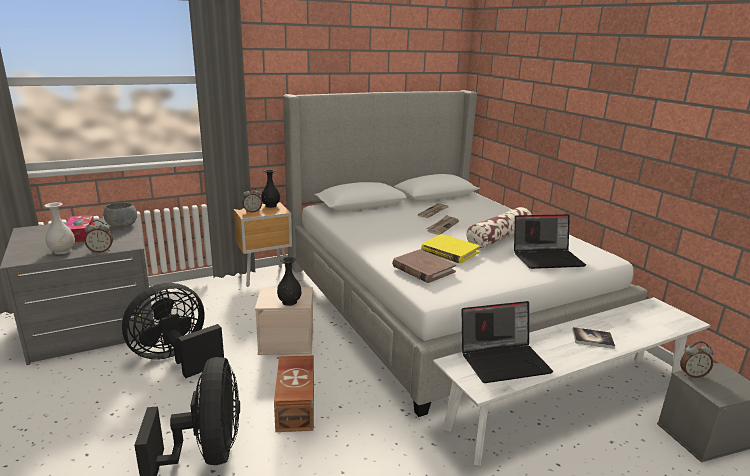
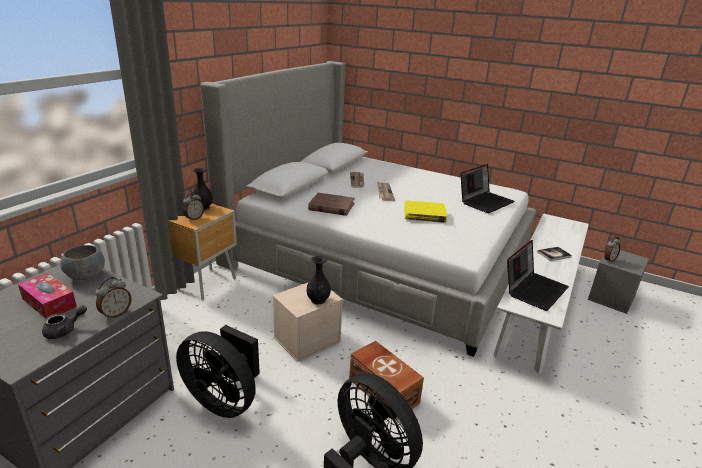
camera: 35 degrees left, 5 degrees up
white vase [44,202,75,254] -> grey teapot [42,305,87,339]
black fan [122,283,224,378] -> black fan turned 75 degrees counterclockwise [176,325,260,418]
brown book [392,249,456,283] -> brown book moved to [308,193,355,216]
pillow [466,207,532,249] -> none

